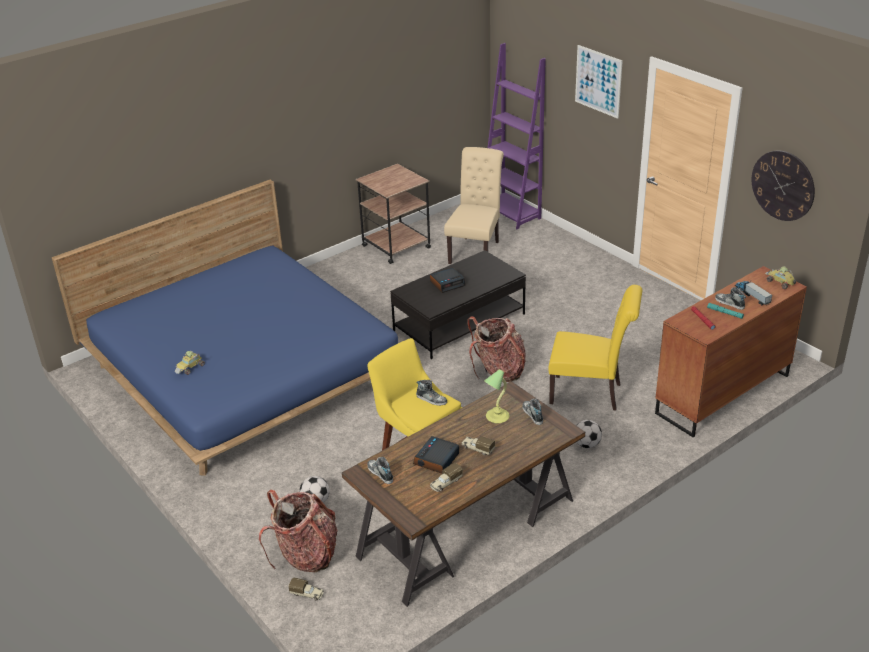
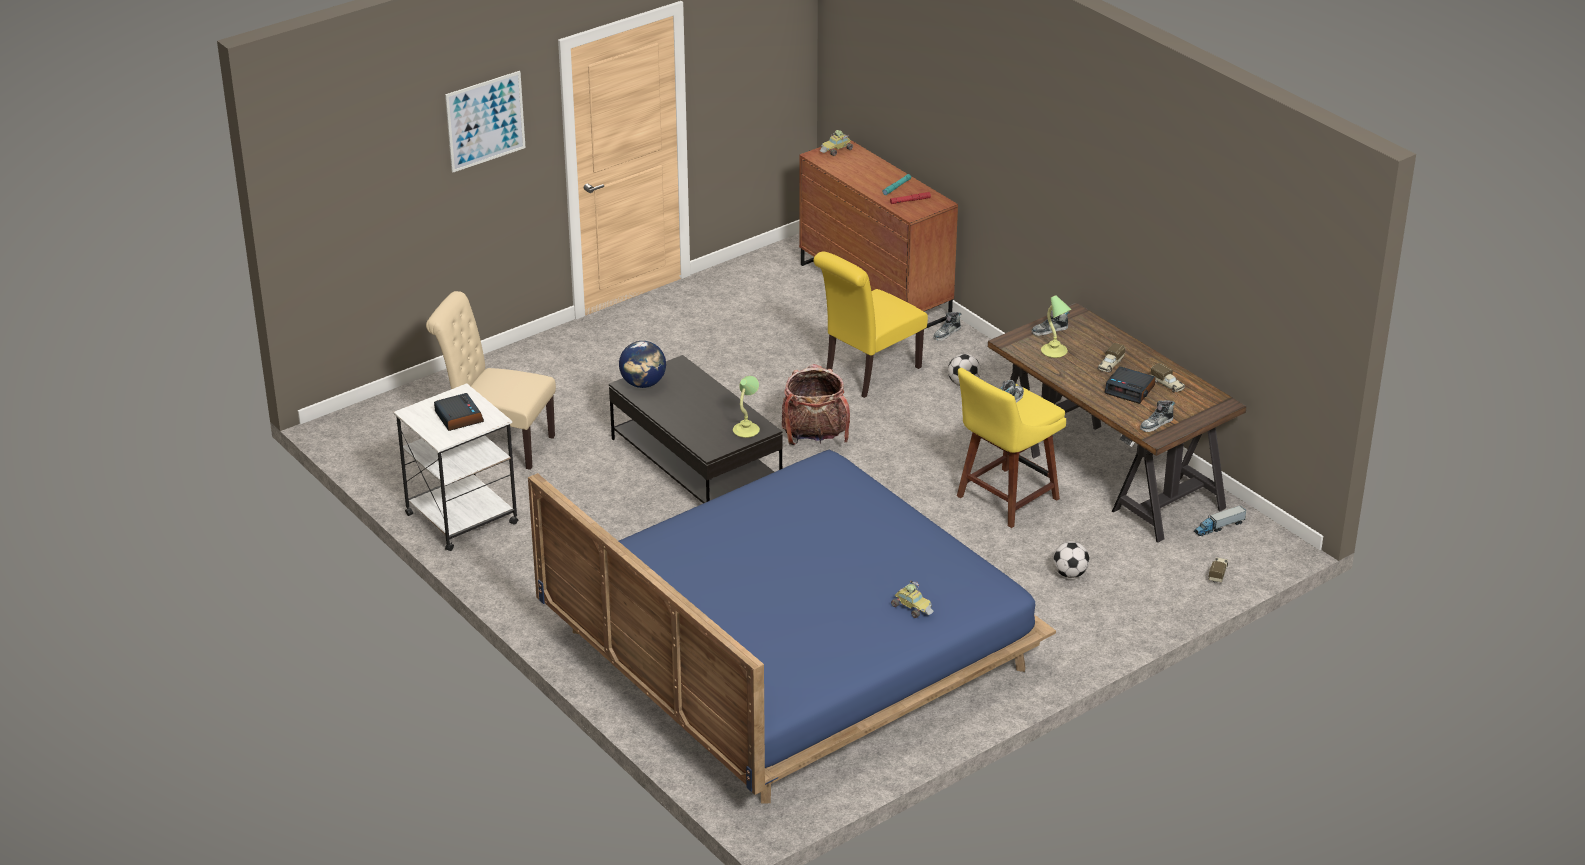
camera: 90 degrees left, 0 degrees up
backpack [259,490,338,572] -> none
brown cart [356,164,431,264] -> white cart [393,384,519,551]
alarm clock [430,268,465,293] -> alarm clock moved to [434,393,484,431]
purple bookcase [488,43,546,229] -> none
yellow chair [548,285,642,410] -> yellow chair turned 150 degrees counterclockwise [813,251,928,398]
shoe [715,287,746,310] -> shoe moved to [934,312,961,341]
toy truck [735,281,772,305] -> toy truck moved to [1194,505,1246,536]
wall clock [752,150,815,221] -> none
none -> globe [619,341,666,388]
none -> table lamp [733,376,760,438]

